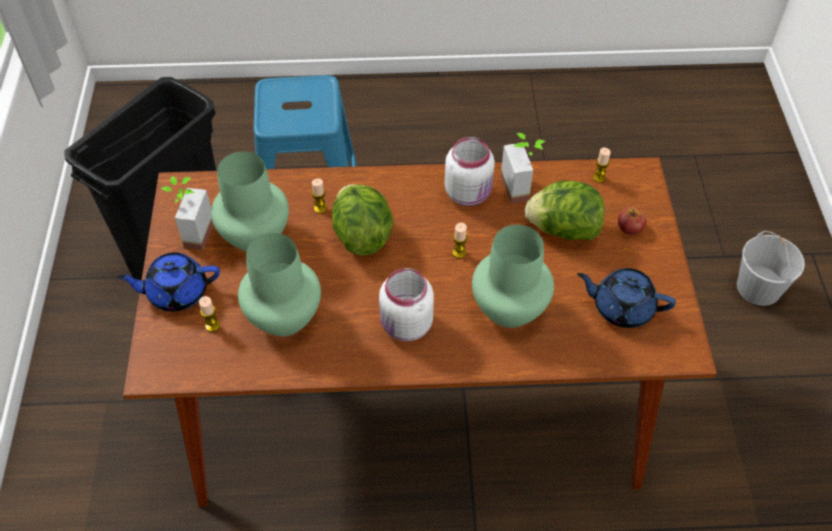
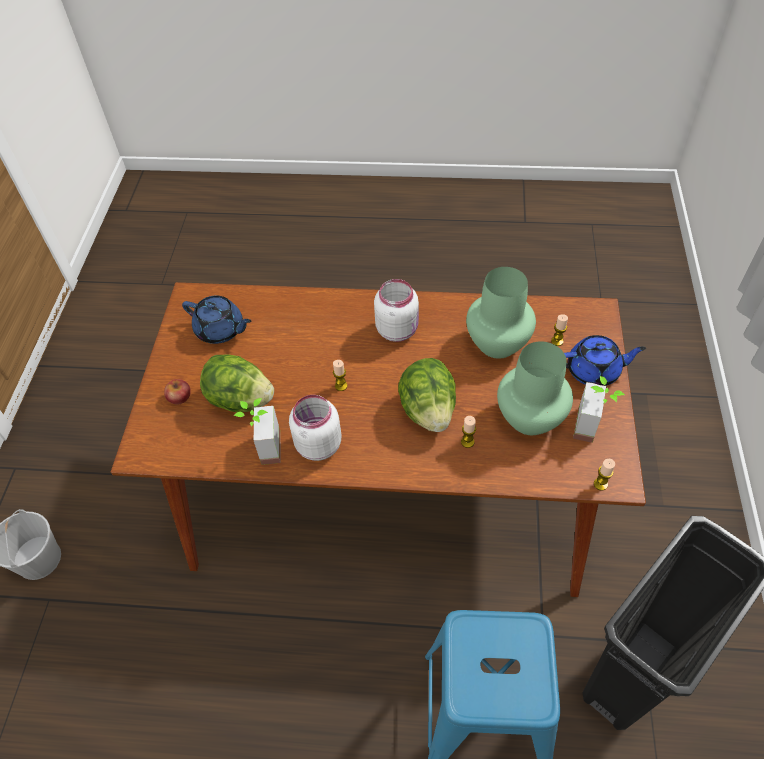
camera: 170 degrees left, 0 degrees up
green vase [472,225,554,328] -> none
candle [593,147,611,183] -> candle moved to [594,459,615,491]

